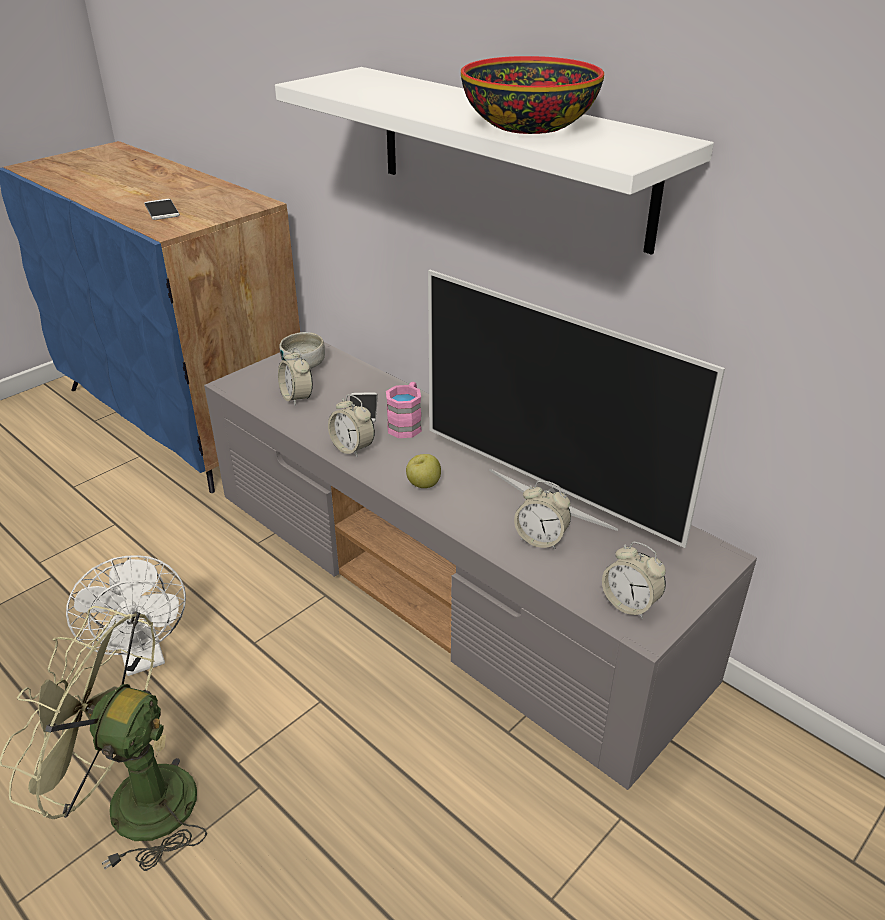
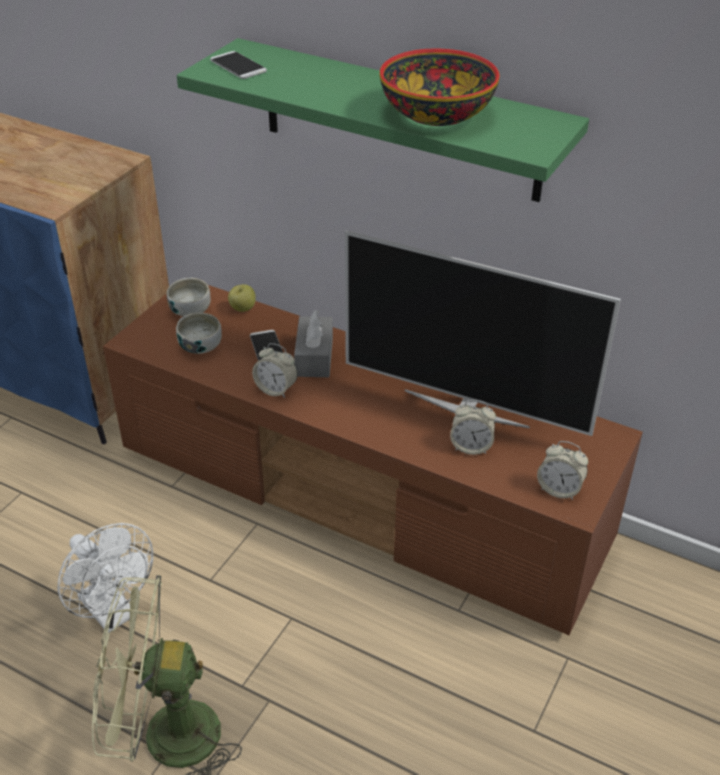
camera: 15 degrees left, 5 degrees up
phone [144,199,180,220] -> phone moved to [210,51,267,79]
grey tv stand [204,342,757,790] -> brown tv stand [103,285,643,635]
white shelf [275,67,714,255] -> green shelf [177,38,589,202]
alarm clock [278,347,313,406] -> bowl [176,313,222,354]
pink mug [386,382,422,438] -> grey tissue box [294,310,333,377]
apple [406,454,441,488] -> apple moved to [228,284,256,312]

